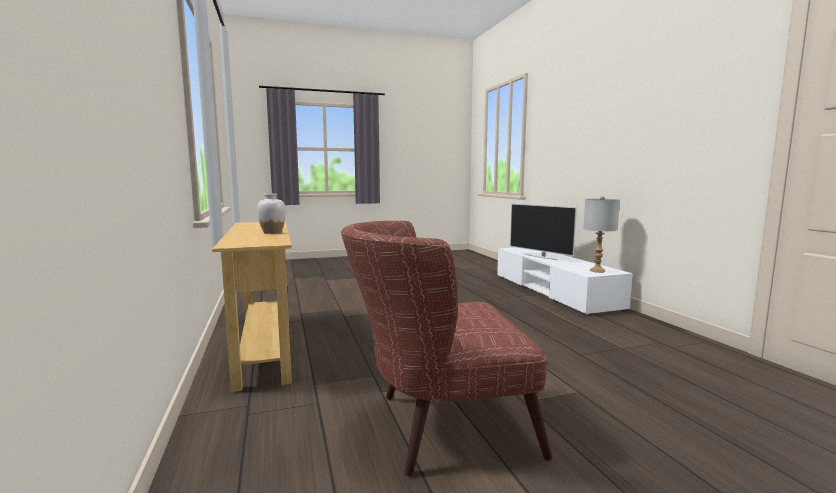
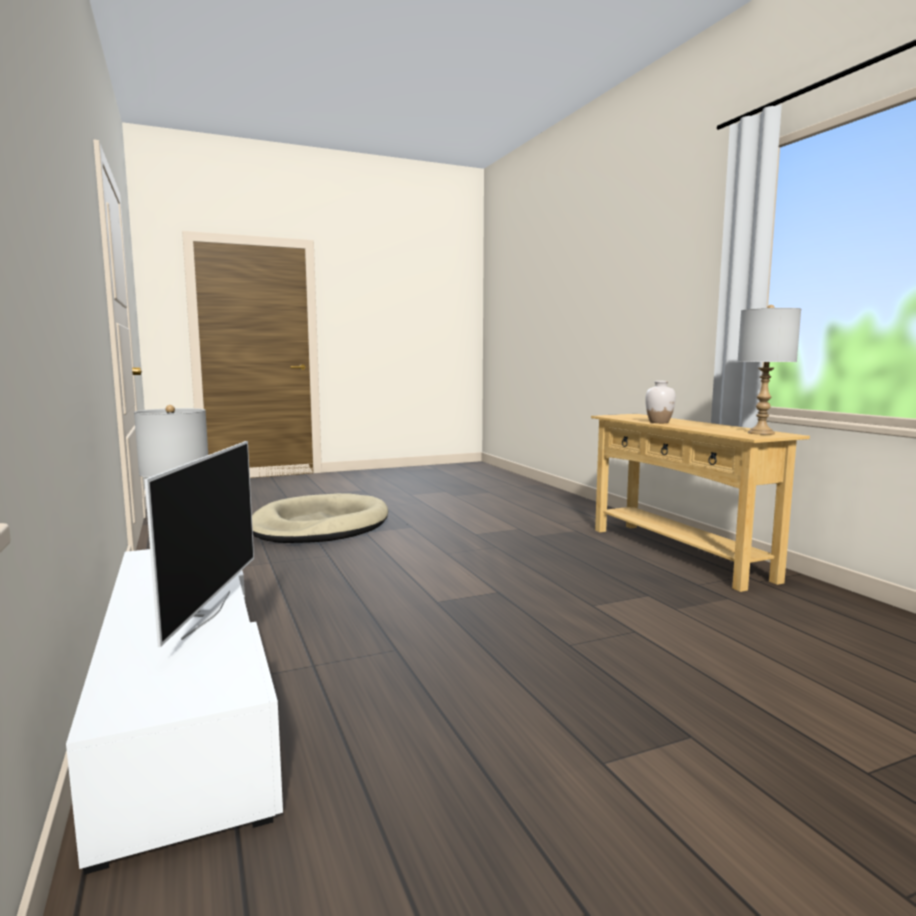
camera: 175 degrees right, 0 degrees up
brown armchair [341,221,552,476] -> none
television [510,204,577,260] -> television turned 45 degrees clockwise [144,441,254,647]
none -> beige dog bed [252,493,388,543]
none -> grey table lamp [737,305,801,435]

